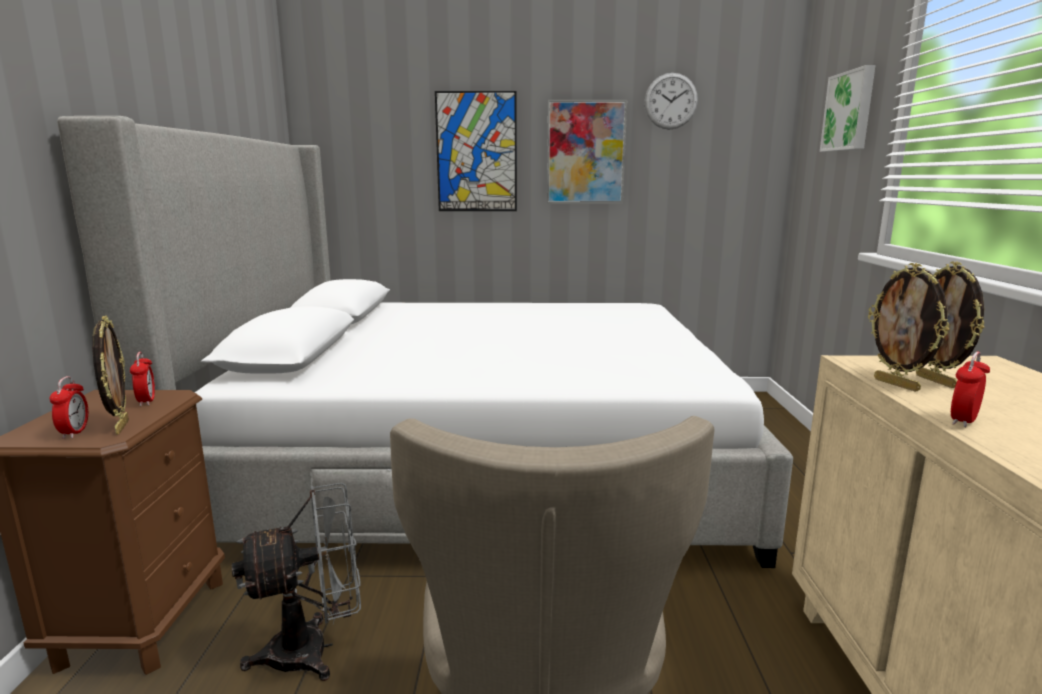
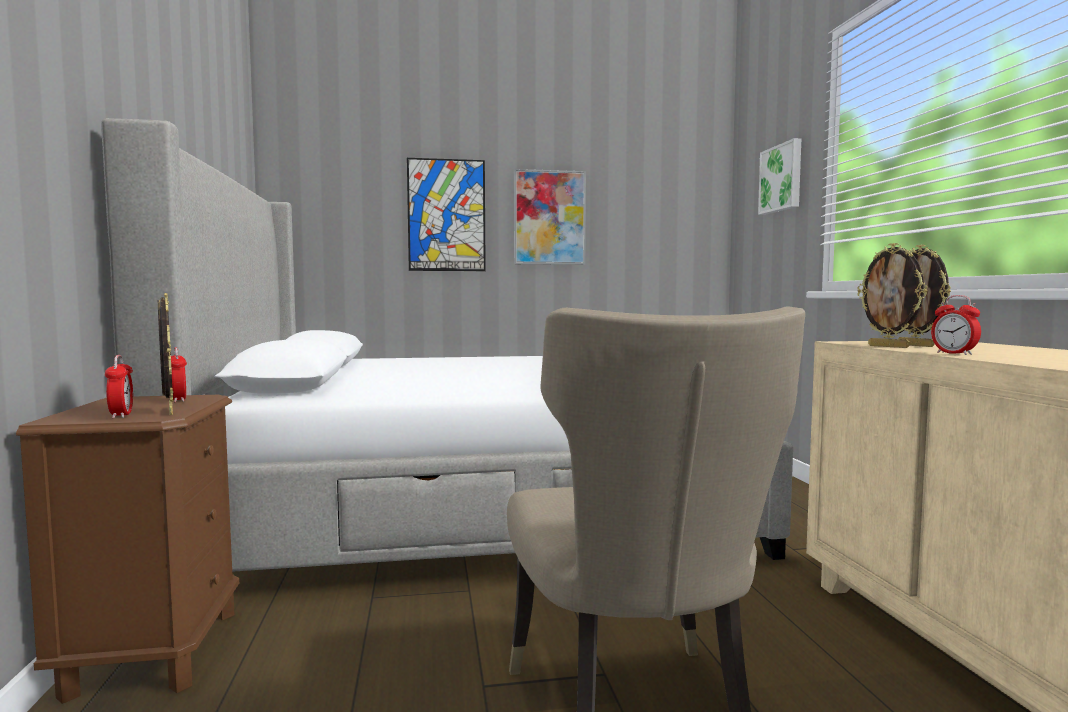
camera: 10 degrees left, 10 degrees down
grey fan [232,483,361,681] -> none
wall clock [644,73,698,130] -> none
alarm clock [951,352,990,427] -> alarm clock turned 60 degrees counterclockwise [931,295,981,355]

